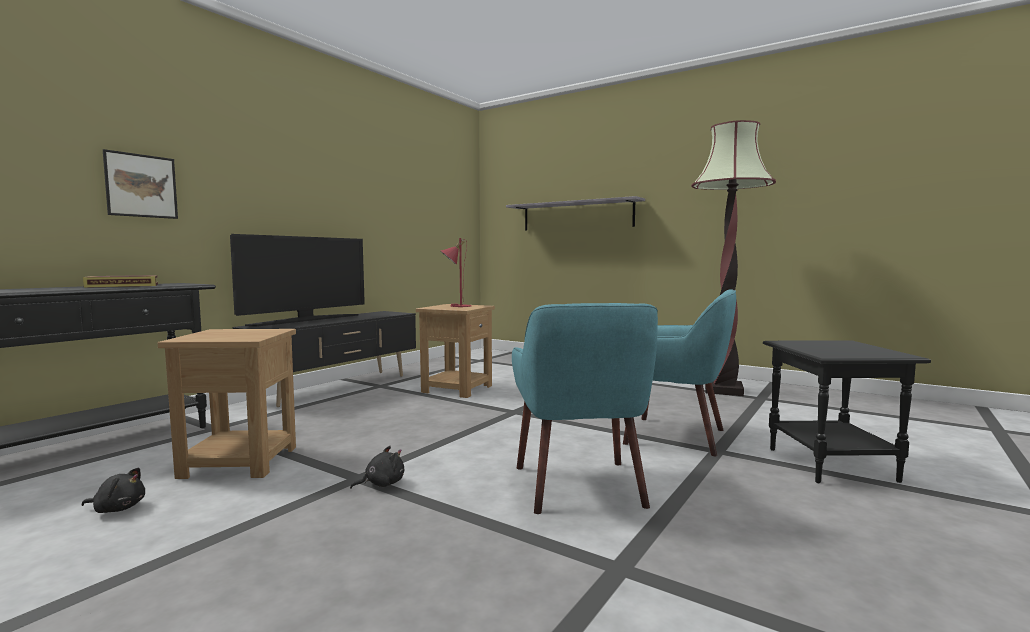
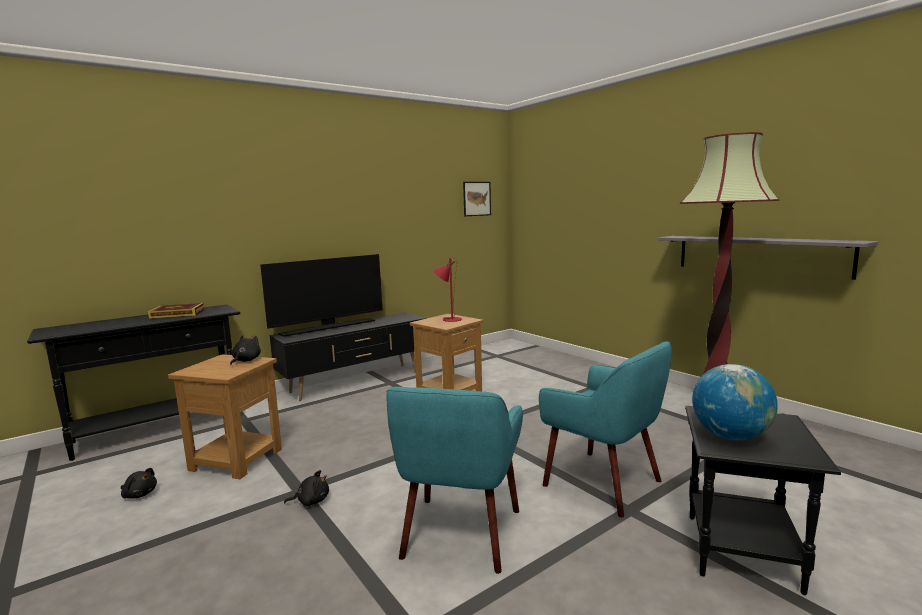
camera: 20 degrees right, 5 degrees up
picture [103,149,178,219] -> picture moved to [463,182,491,216]
grey shelf [506,196,645,231] -> grey shelf moved to [657,236,879,280]
none -> black plush toy [230,335,261,365]
none -> globe [692,364,778,441]

